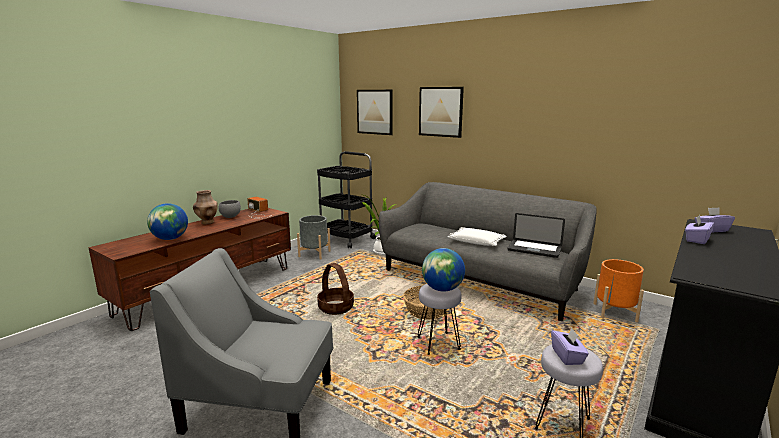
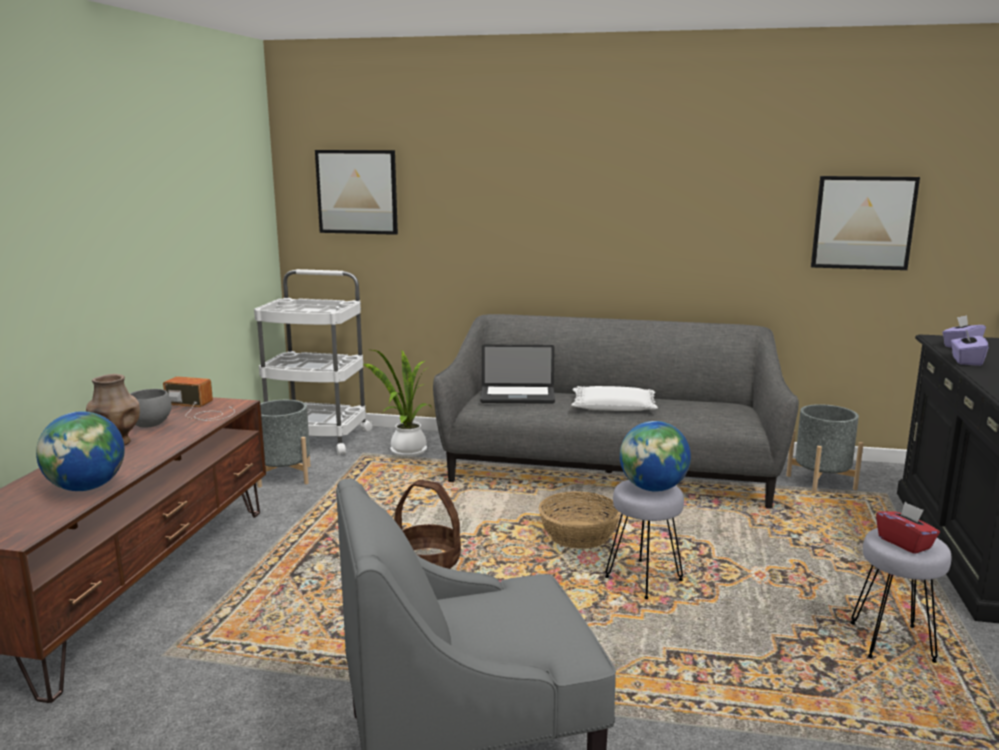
camera: 25 degrees left, 0 degrees up
black cart [317,151,376,248] -> white cart [254,269,373,455]
picture [419,87,464,138] -> picture moved to [811,176,920,270]
laptop [508,213,565,258] -> laptop moved to [480,344,555,404]
purple tissue box [551,328,589,365] -> red tissue box [876,502,940,554]
orange planter [593,259,644,322] -> grey planter [786,404,864,494]

